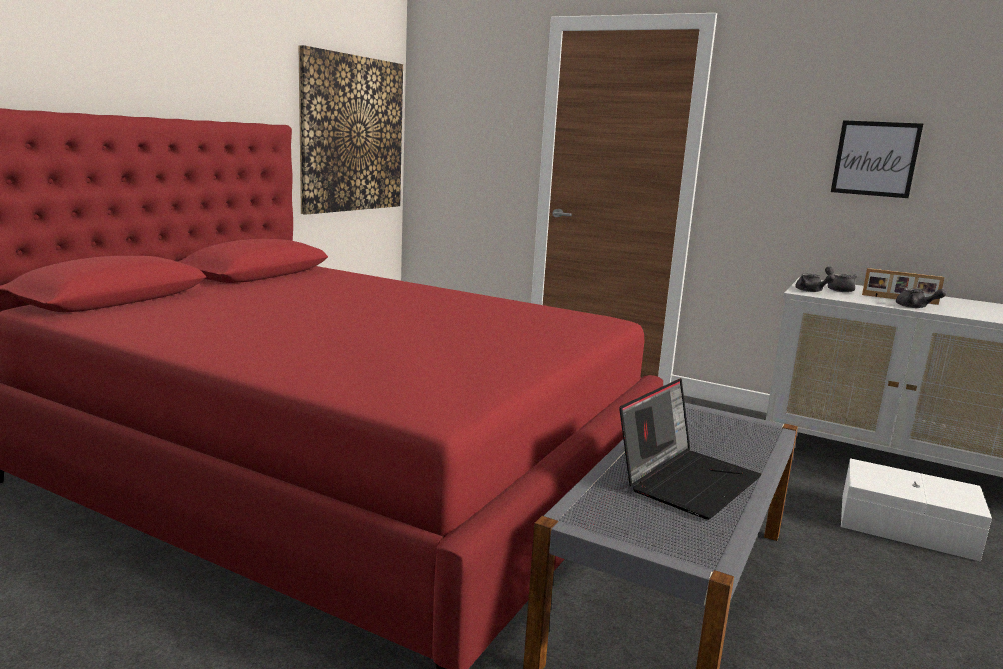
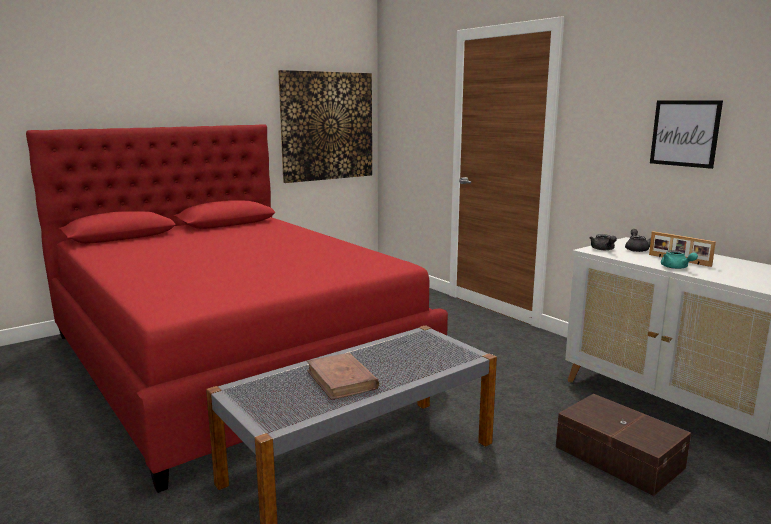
camera: 25 degrees right, 0 degrees up
laptop [619,378,761,520] -> brown book [307,353,379,400]
white storage box [841,458,992,562] -> brown storage box [556,394,691,496]
grey teapot [896,288,946,308] -> turquoise teapot [661,250,698,269]

